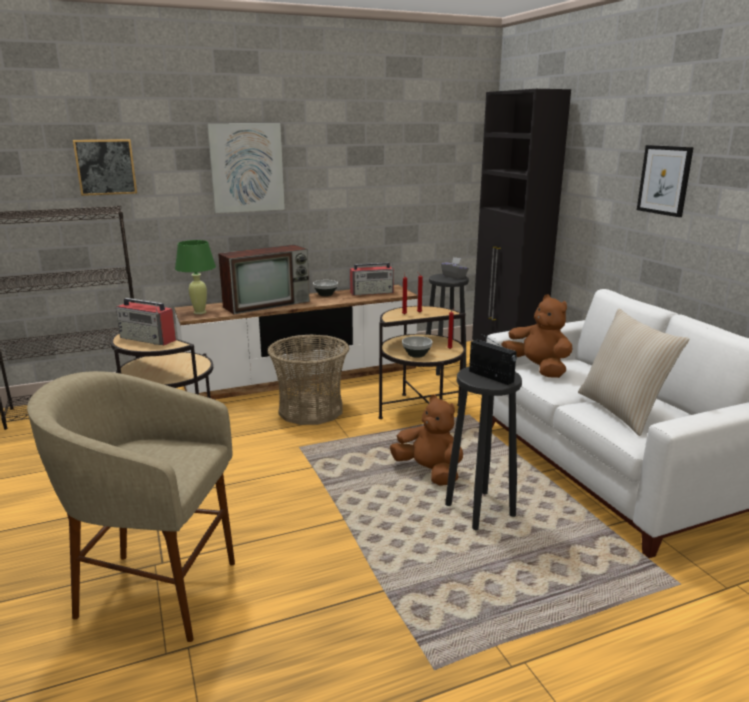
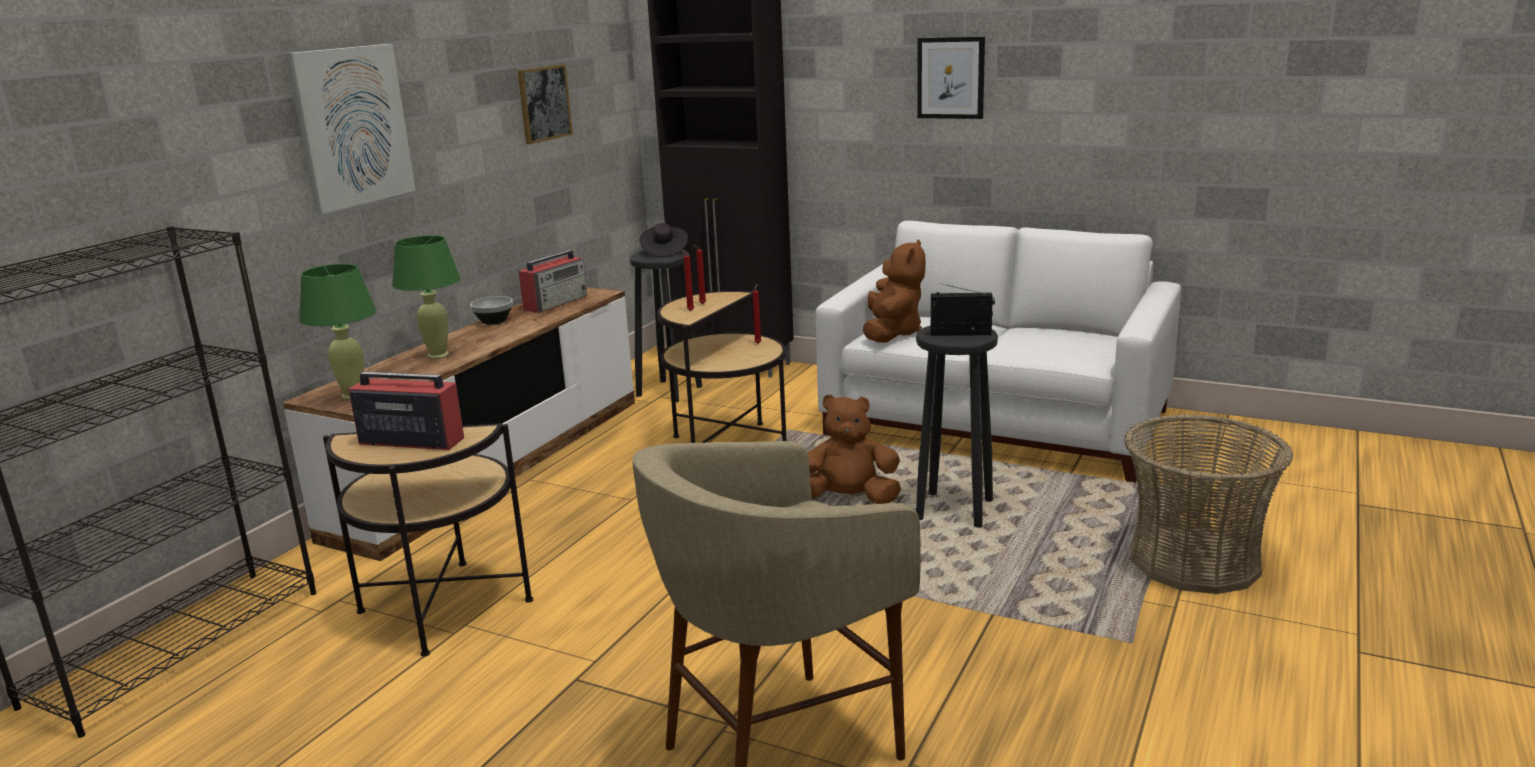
camera: 40 degrees left, 0 degrees up
picture [73,139,137,196] -> picture moved to [517,64,573,144]
radio [116,298,176,345] -> radio turned 150 degrees counterclockwise [348,362,464,450]
television [218,245,310,314] -> green table lamp [392,235,460,359]
basket [267,334,350,425] -> basket moved to [1124,414,1293,594]
bowl [402,336,432,358] -> none
grey tissue box [441,257,469,279] -> black hat [640,223,688,258]
brown plush toy [502,295,572,378] -> brown plush toy turned 90 degrees clockwise [863,239,926,343]
beige pillow [578,308,689,436] -> none

